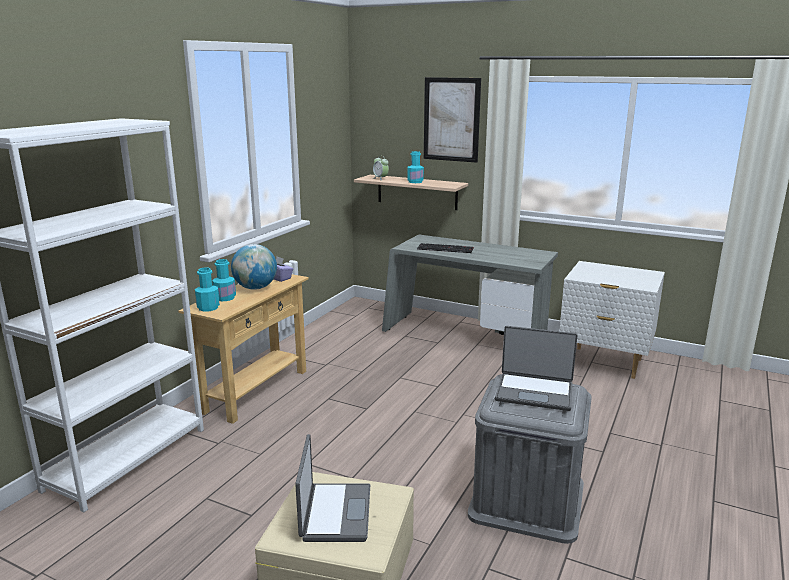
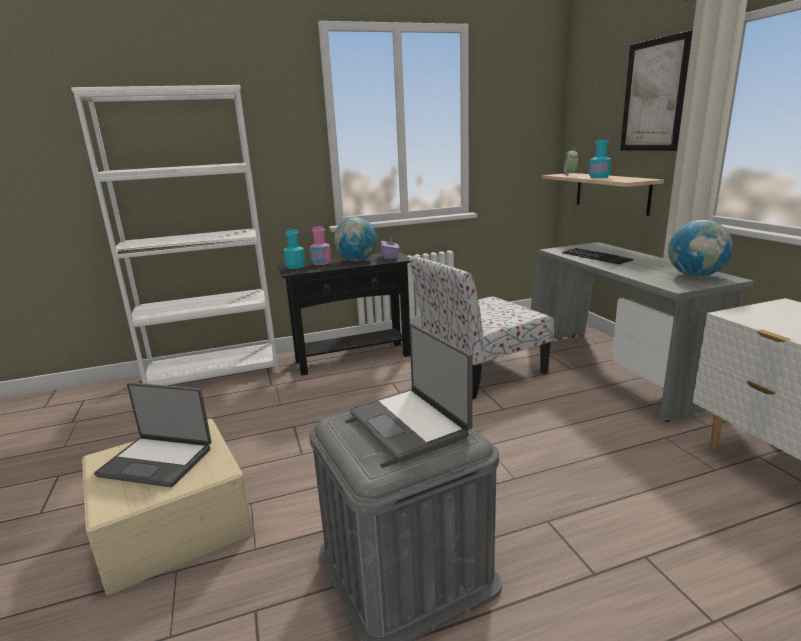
camera: 45 degrees right, 0 degrees up
beige console table [178,274,309,424] -> black console table [277,252,411,376]
turquoise bottle [212,259,236,301] -> pink bottle [310,226,331,265]
laptop [295,434,370,542] -> laptop turned 60 degrees clockwise [94,382,212,487]
none -> chair [409,256,554,399]
none -> globe [668,220,733,277]

